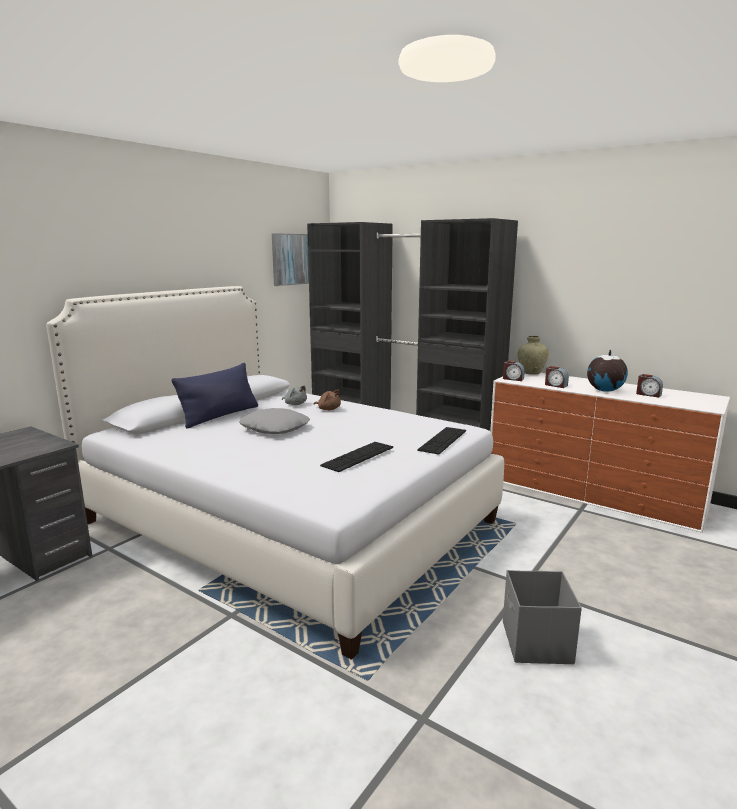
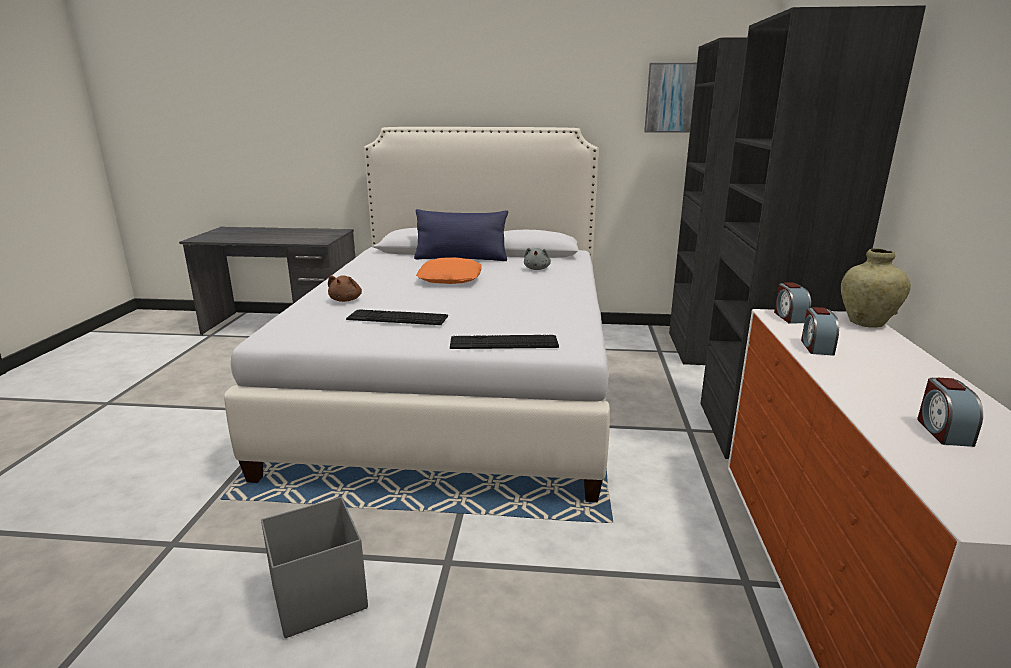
camera: 60 degrees right, 5 degrees up
grey pillow [239,408,310,434] -> orange pillow [416,257,482,284]
brown plush toy [313,390,341,410] -> brown plush toy moved to [328,275,362,302]
globe [587,350,628,392] -> none

